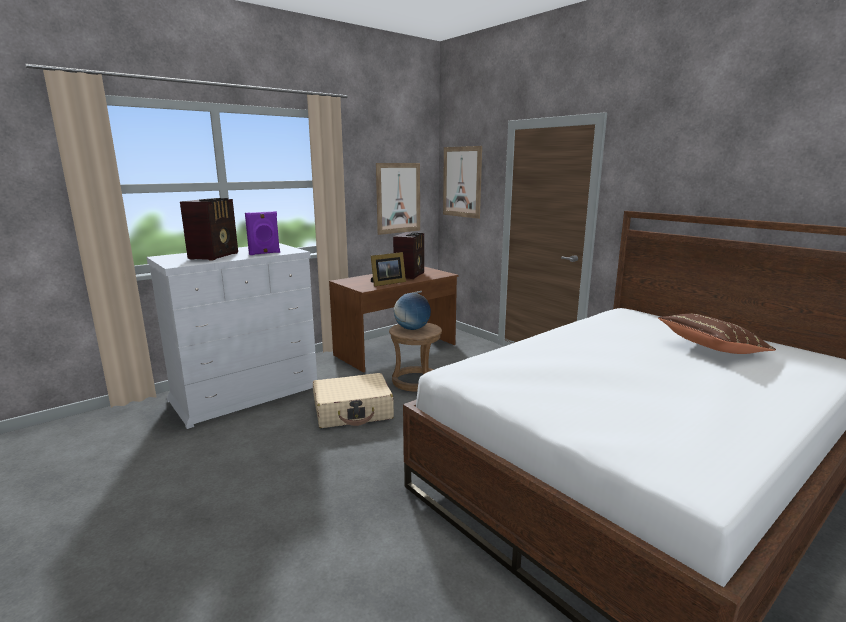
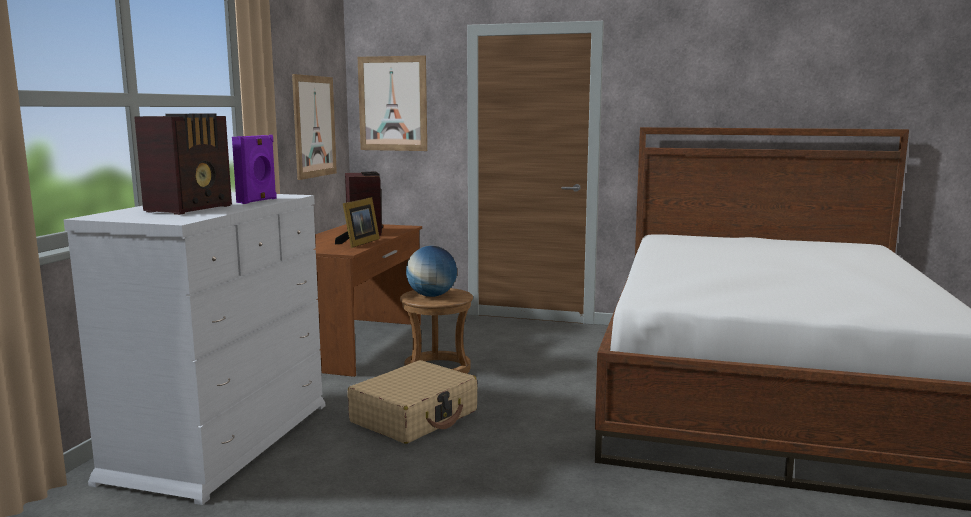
camera: 35 degrees left, 5 degrees down
radio [180,198,238,261] -> radio turned 45 degrees clockwise [134,114,232,215]
brown pillow [658,314,776,354] -> none

